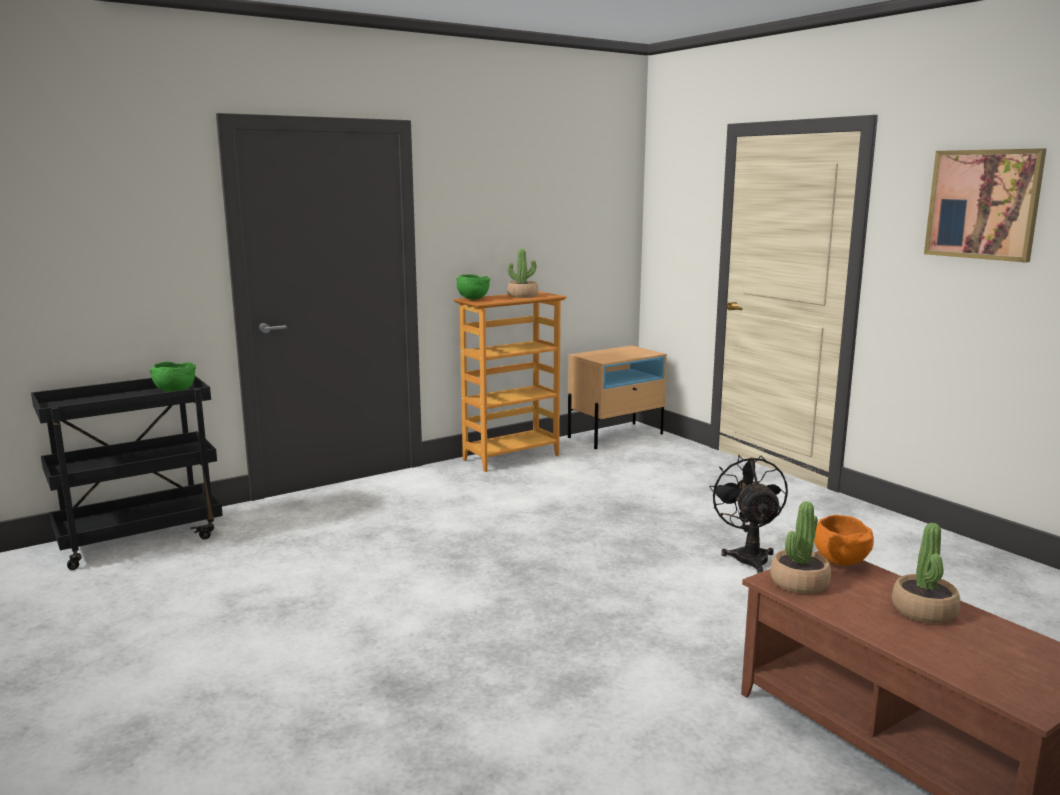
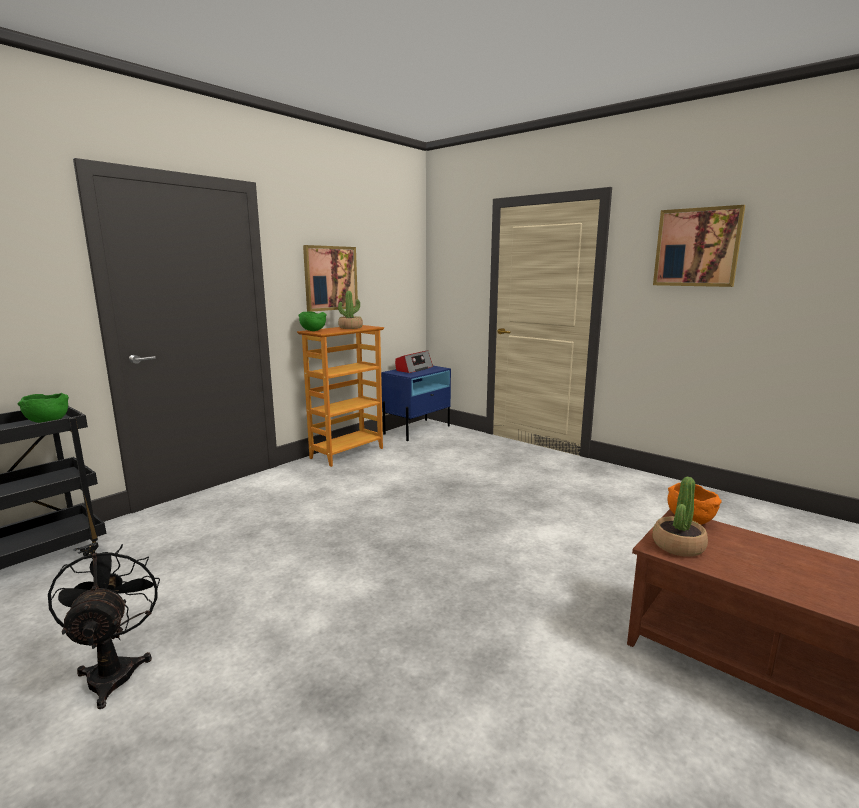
camera: 15 degrees left, 0 degrees up
beige nightstand [568,345,667,449] -> blue nightstand [381,366,451,441]
black fan [710,455,788,573] -> black fan moved to [48,544,160,709]
potted plant [892,523,960,623] -> none
none -> picture [303,245,358,312]
none -> radio [395,350,433,373]

